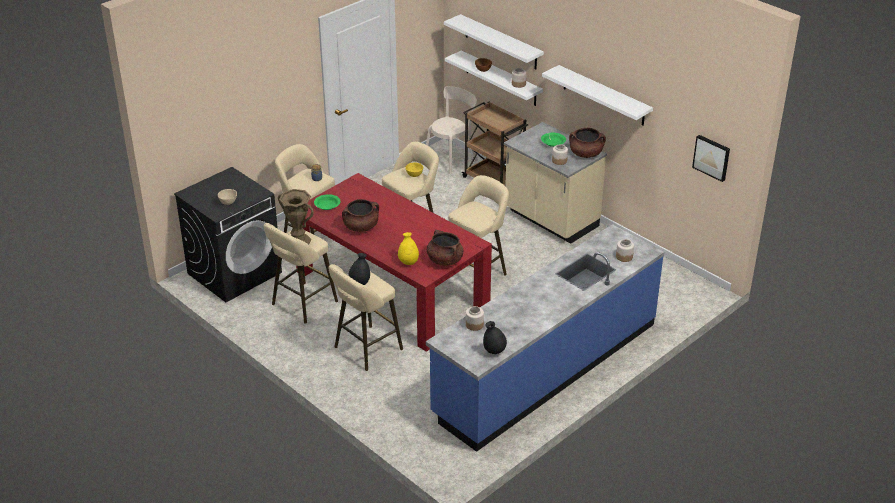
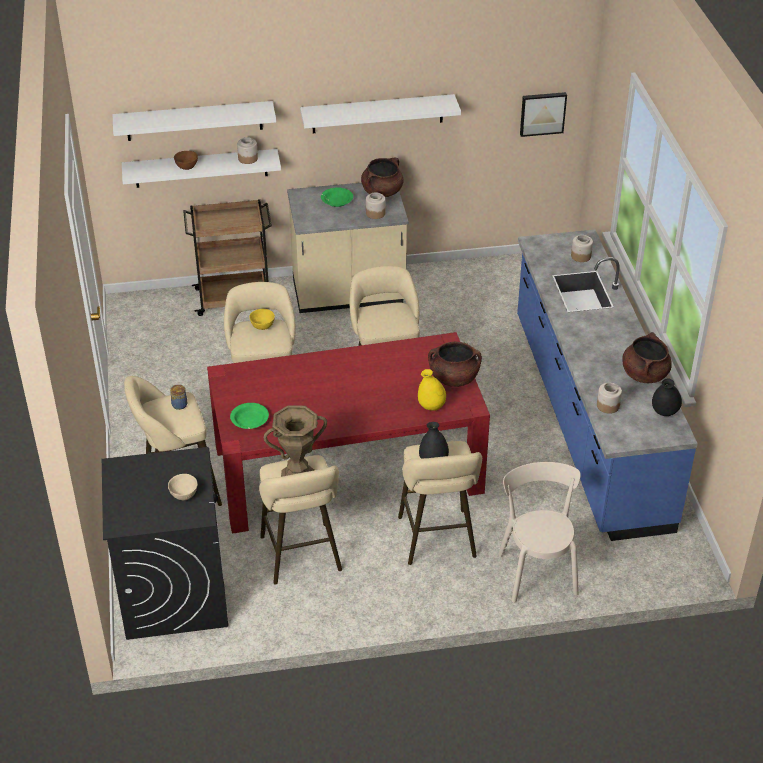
camera: 55 degrees left, 5 degrees up
brown cooking pot [342,199,379,232] -> brown cooking pot moved to [622,332,672,383]
beige chair [426,86,478,174] -> beige chair moved to [498,462,581,603]

